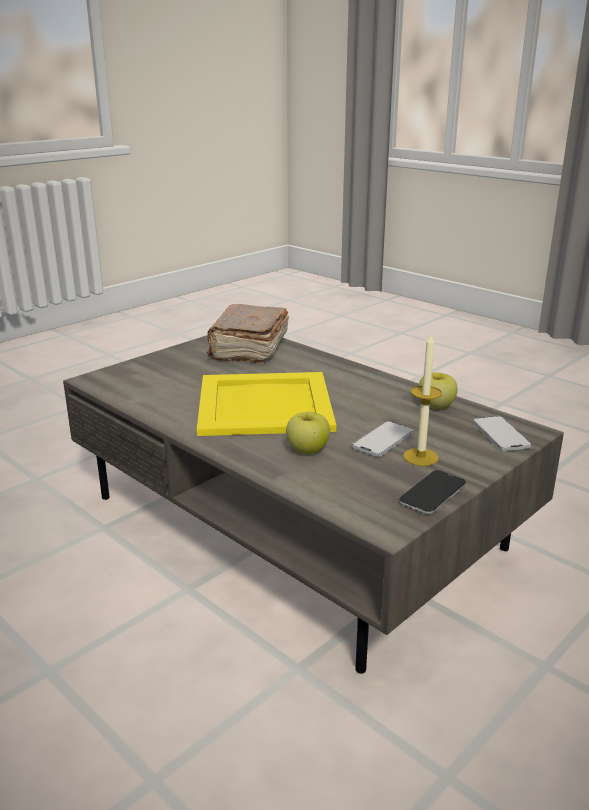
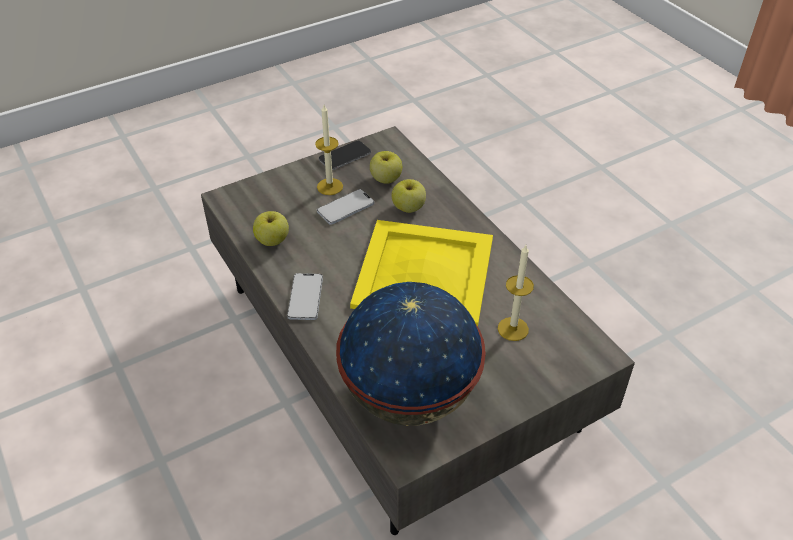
camera: 165 degrees left, 20 degrees up
brown book [207,304,289,364] -> globe [336,282,486,426]
phone [473,416,532,451] -> phone moved to [287,273,323,320]
none -> apple [370,151,402,184]
none -> candle [498,245,534,341]

